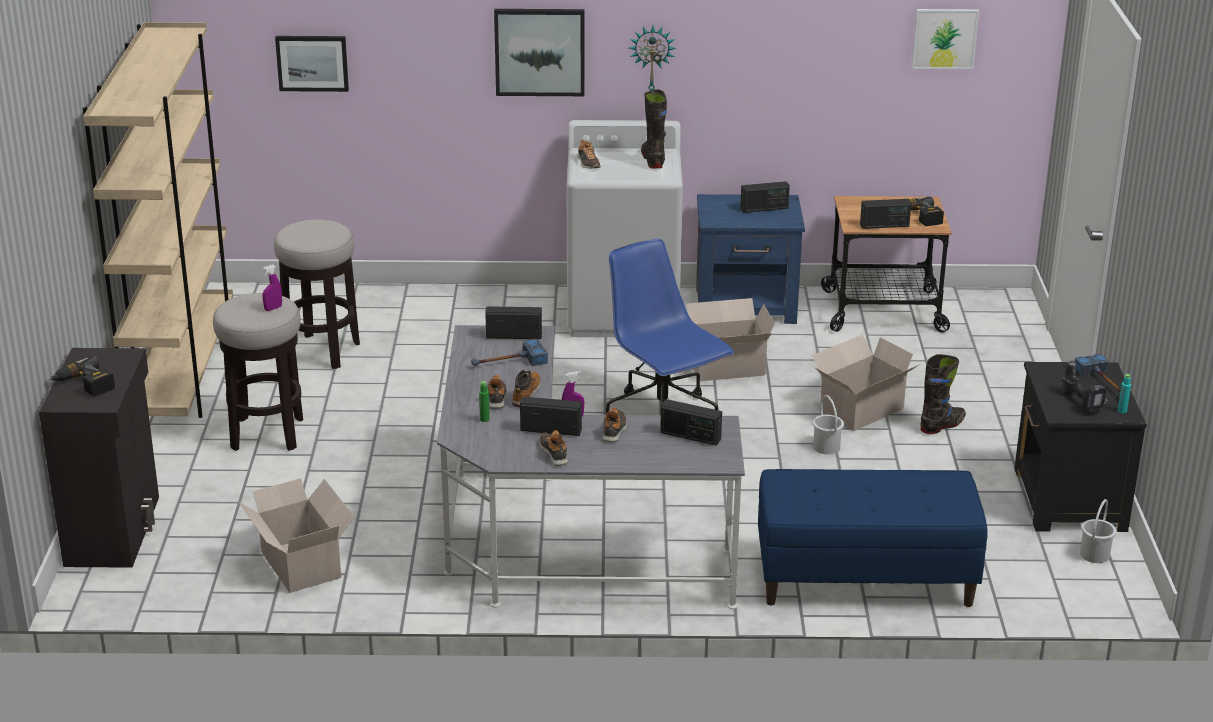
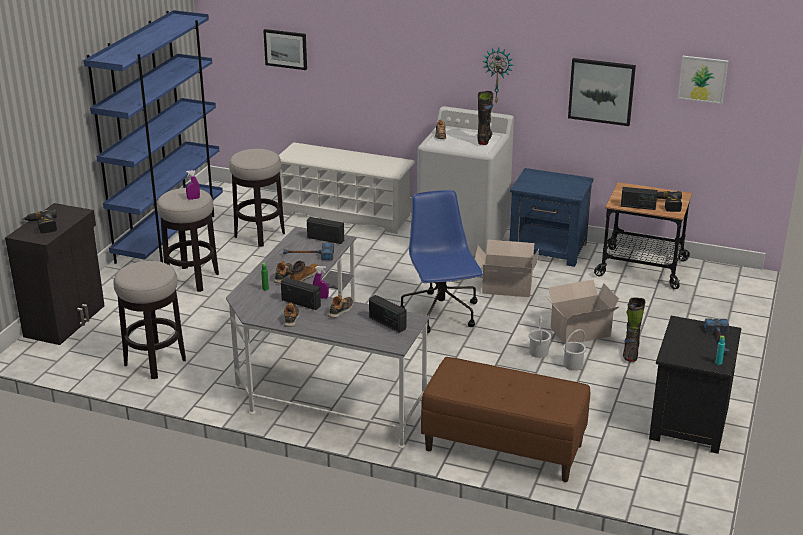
camera: 20 degrees right, 0 degrees up
beige bookcase [83,22,233,418] -> blue bookcase [84,10,223,264]
cardboard box [239,478,355,593] -> stool [113,261,186,379]
picture [494,9,584,96] -> picture moved to [568,58,636,126]
radio [740,181,790,213] -> none
blue bench [758,469,988,607] -> brown bench [421,357,590,482]
black boot [920,354,966,434] -> black boot turned 120 degrees clockwise [623,298,645,362]
power drill [1062,360,1107,412] -> none
white bucket [1080,499,1116,563] -> white bucket moved to [563,329,586,371]
none -> white shoe rack [279,142,415,234]

